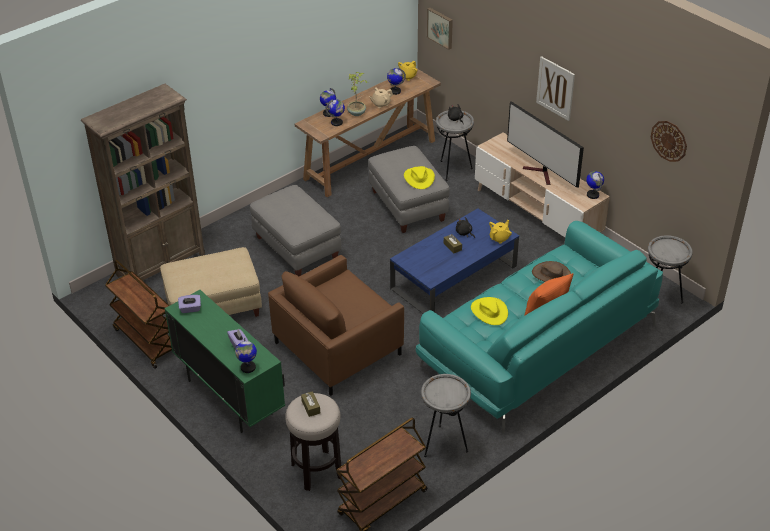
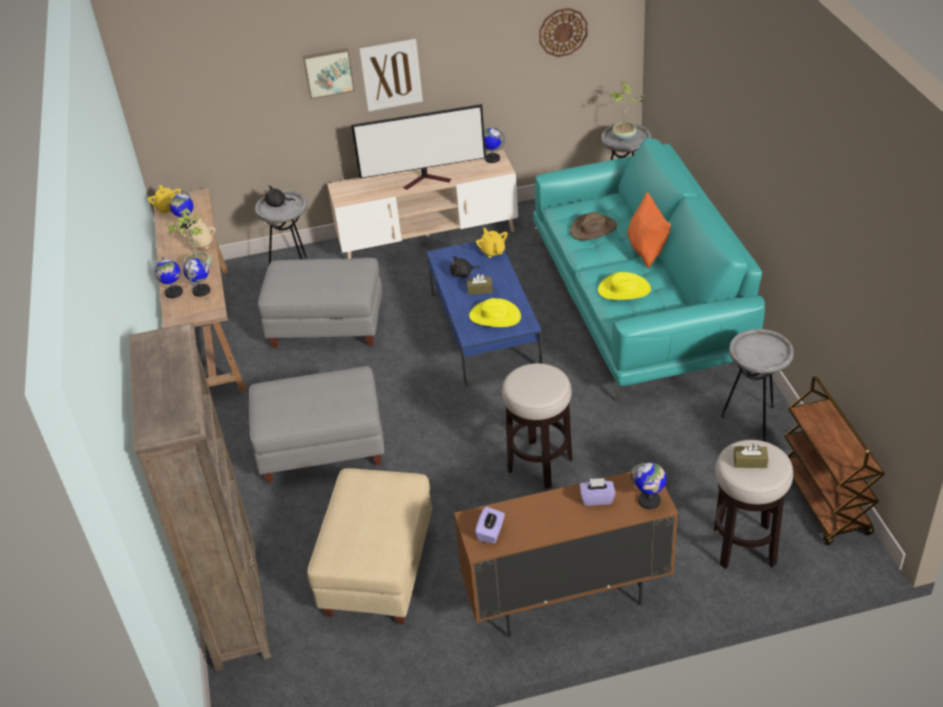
camera: 60 degrees left, 0 degrees up
brown cart [105,259,172,369] -> none
green cabinet [165,290,285,433] -> brown cabinet [454,470,678,638]
brown armchair [268,255,404,396] -> stool [502,363,573,489]
yellow hat [404,166,435,189] -> yellow hat moved to [469,298,521,327]
picture [427,8,453,50] -> picture moved to [303,48,355,99]
none -> potted plant [610,81,647,141]

